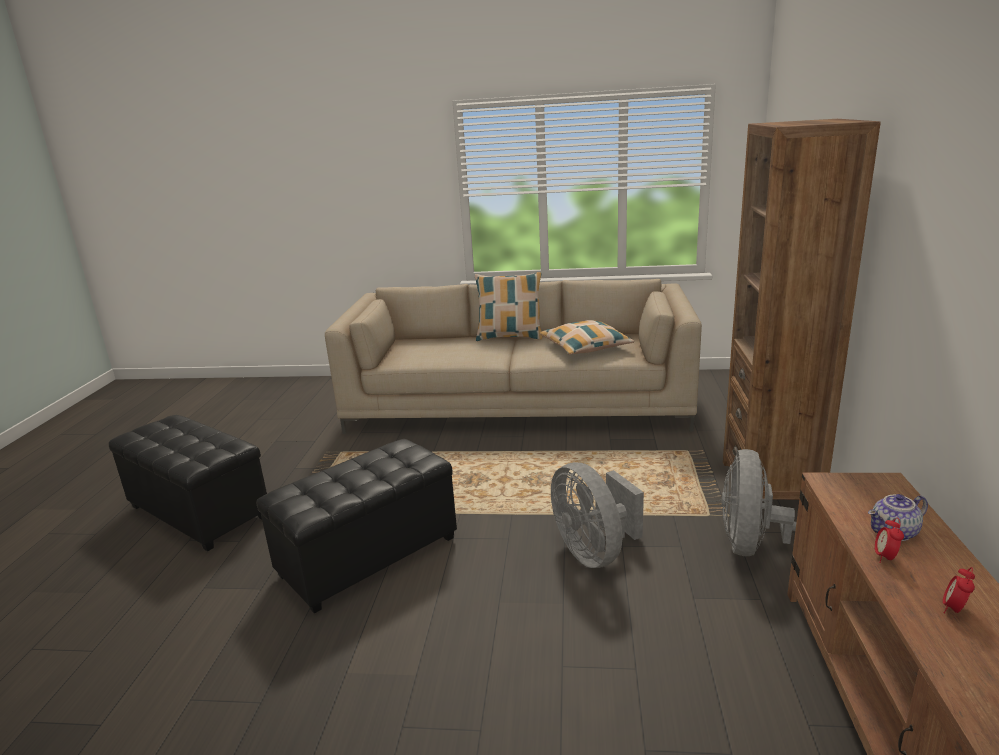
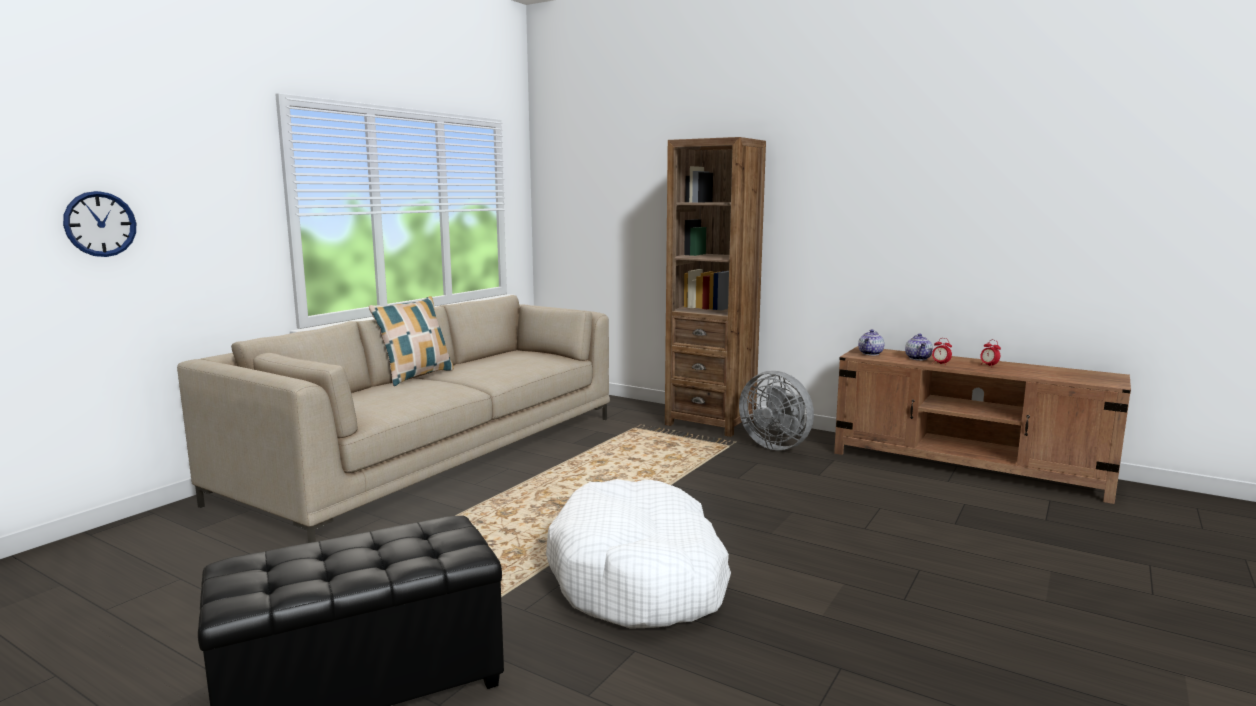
camera: 65 degrees left, 10 degrees down
black ottoman [256,439,457,614] -> white dog bed [546,479,731,629]
pillow [540,320,634,355] -> none
grey fan [551,462,644,568] -> none
none -> wall clock [63,191,136,257]
none -> teapot [858,329,884,355]

